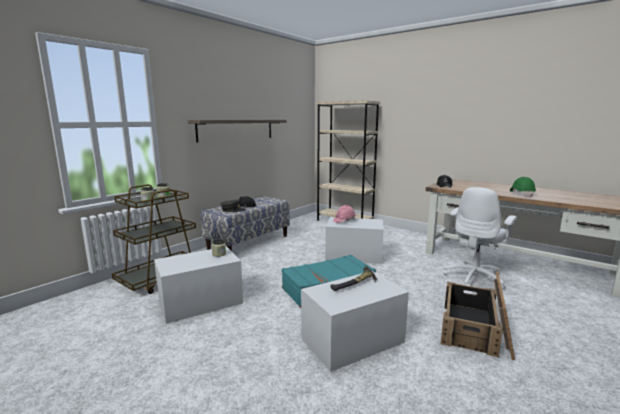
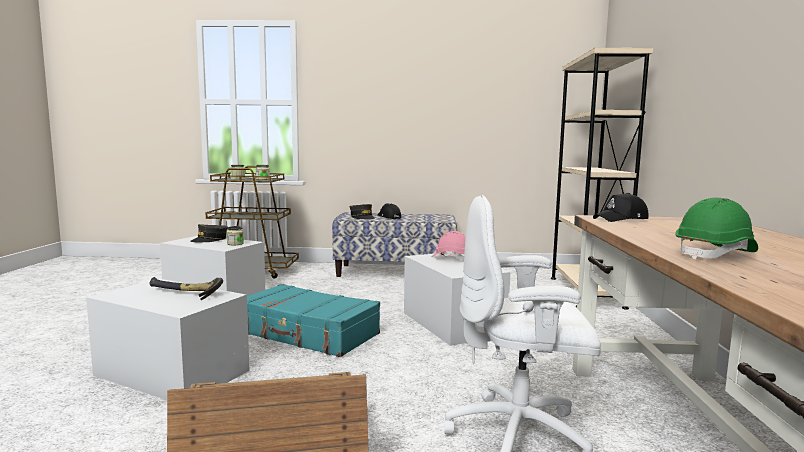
camera: 55 degrees right, 5 degrees down
shelf [188,120,287,143] -> none
none -> grey cap [190,224,228,242]

